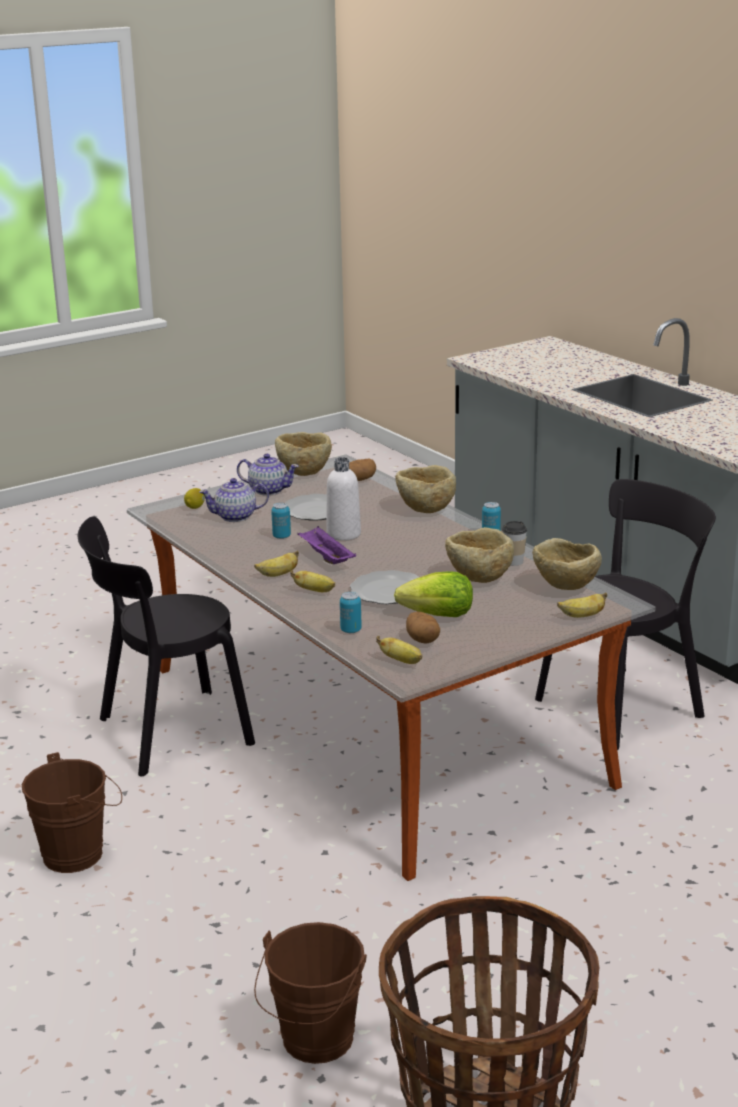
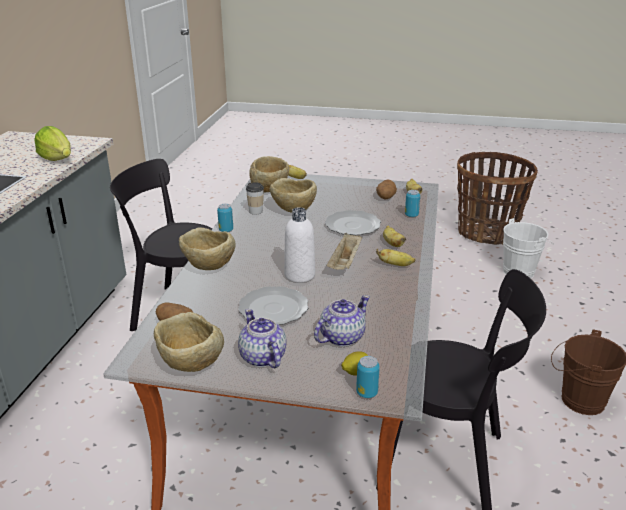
camera: 135 degrees left, 5 degrees up
teapot [199,478,269,522] -> teapot turned 75 degrees counterclockwise [314,295,370,347]
brown bucket [254,922,367,1064] -> white bucket [503,218,555,279]
can [271,503,291,539] -> can moved to [356,356,380,398]
purple tray [297,527,356,564] -> beige tray [327,233,362,270]
lettuce [394,571,473,617] -> lettuce moved to [34,126,71,161]

